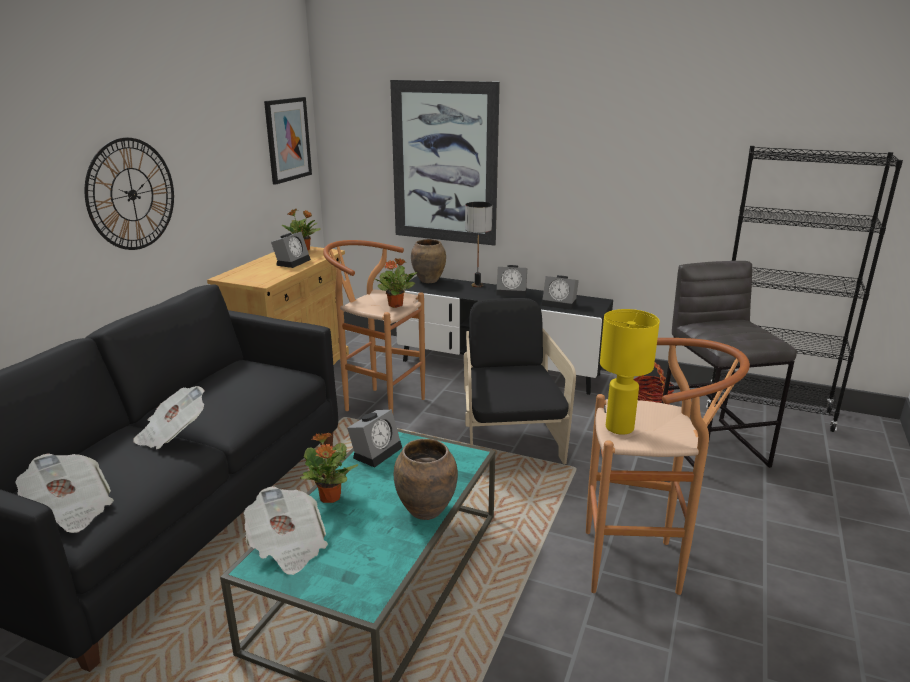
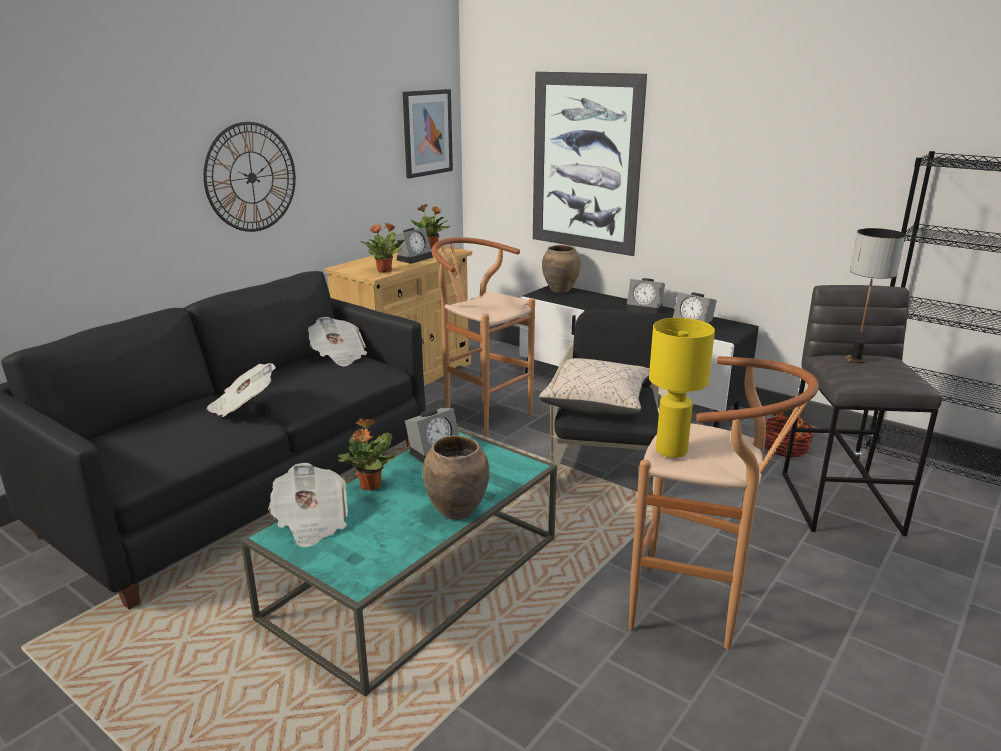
camera: 15 degrees right, 0 degrees up
newspaper [15,453,114,533] -> newspaper moved to [308,317,367,367]
potted plant [375,258,417,308] -> potted plant moved to [360,223,406,273]
table lamp [465,202,492,287] -> table lamp moved to [846,228,905,363]
none -> beige pillow [539,358,650,415]

